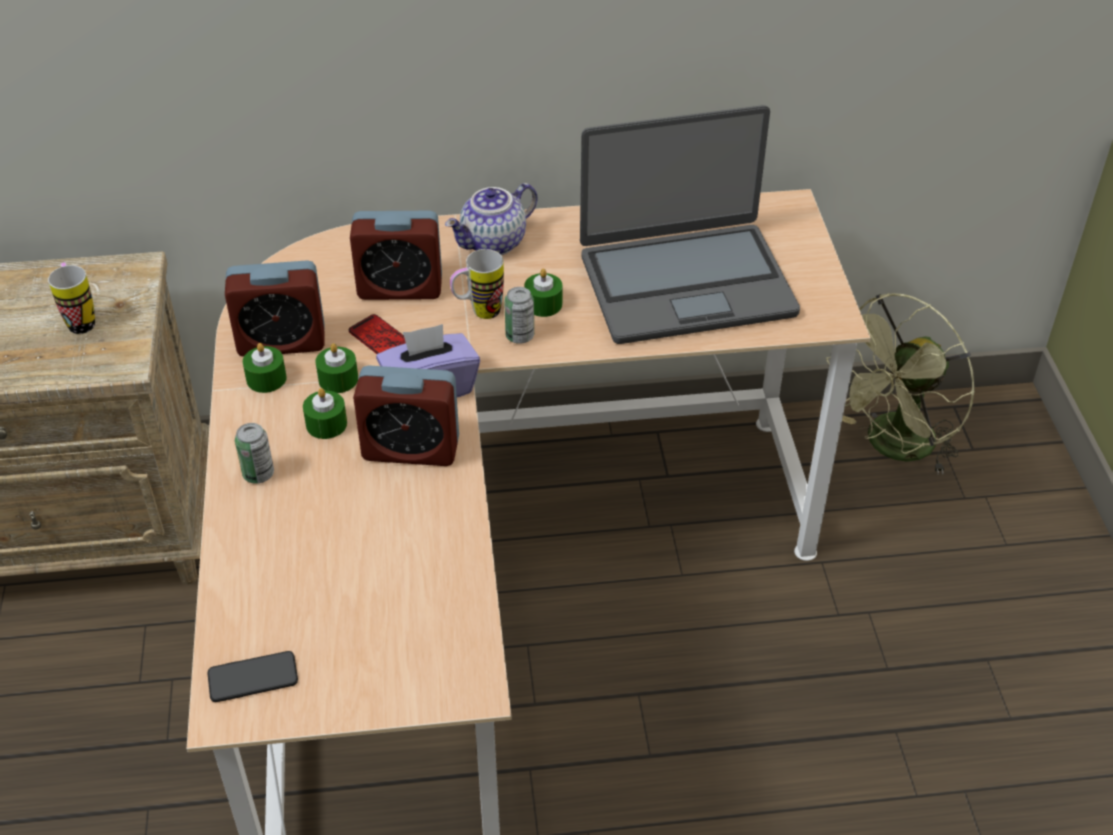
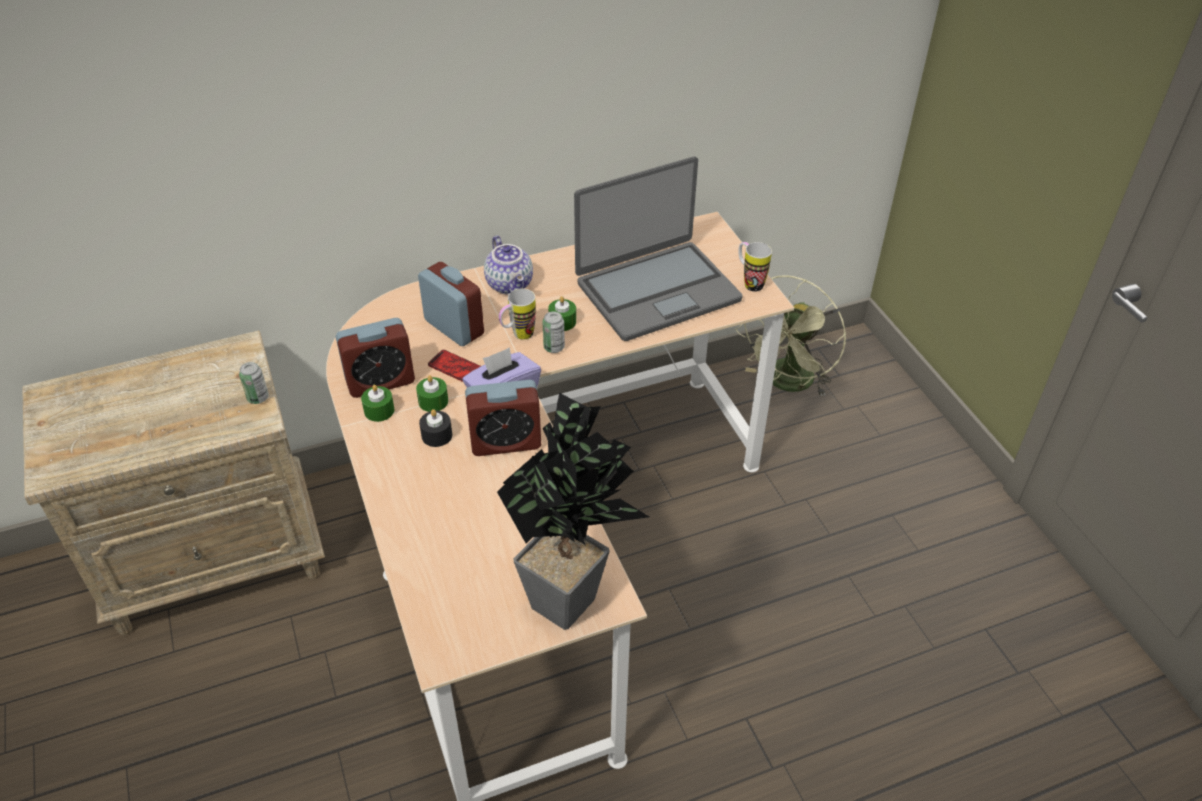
camera: 15 degrees left, 0 degrees up
mug [48,262,95,334] -> mug moved to [738,242,772,292]
phone [207,651,298,702] -> none
can [235,423,274,484] -> can moved to [239,362,269,404]
green candle [303,388,347,439] -> black candle [419,409,452,447]
alarm clock [350,211,442,300] -> alarm clock turned 120 degrees counterclockwise [418,262,484,346]
teapot [445,183,537,255] -> teapot turned 60 degrees counterclockwise [484,236,533,294]
none -> potted plant [497,393,649,630]

